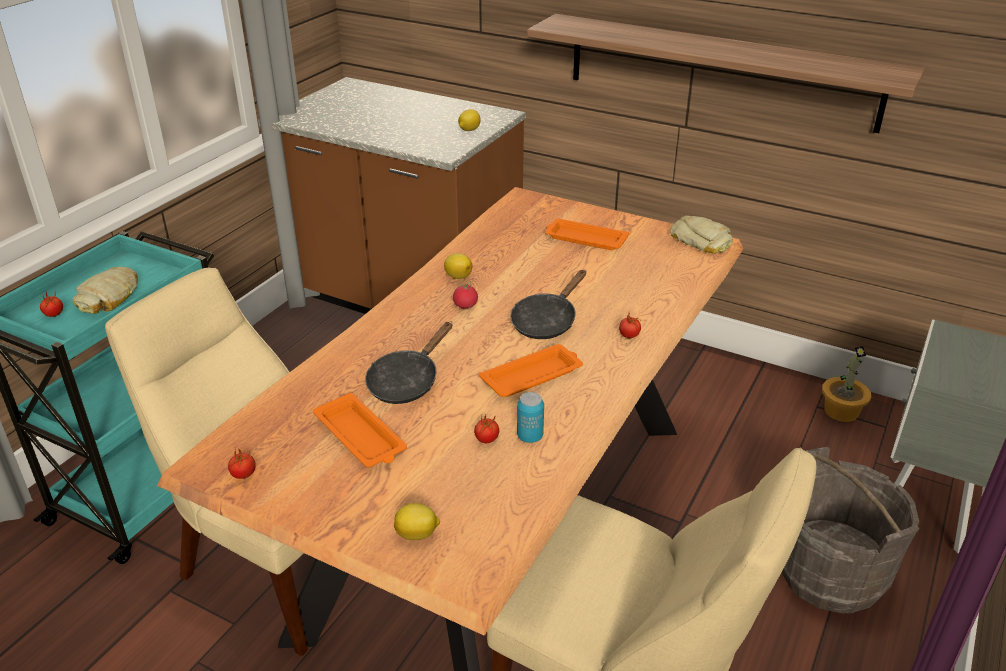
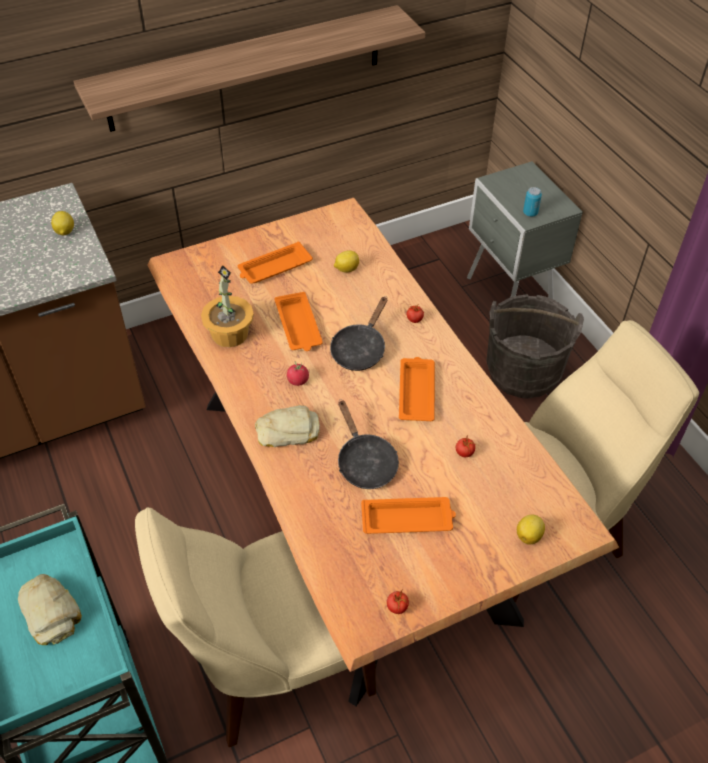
camera: 55 degrees left, 15 degrees up
tomato [40,291,63,317] -> none
lemon [444,253,472,279] -> lemon moved to [334,250,359,272]
black frying pan [510,270,586,339] -> black frying pan turned 45 degrees clockwise [330,296,387,371]
can [517,392,544,443] -> can moved to [523,187,542,217]
bread [671,216,733,254] -> bread moved to [255,405,320,447]
potted plant [822,346,871,422] -> potted plant moved to [201,265,254,347]
none -> orange tray [275,292,323,351]

